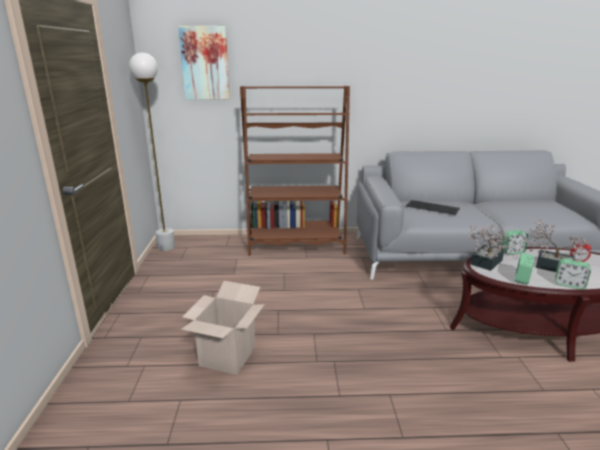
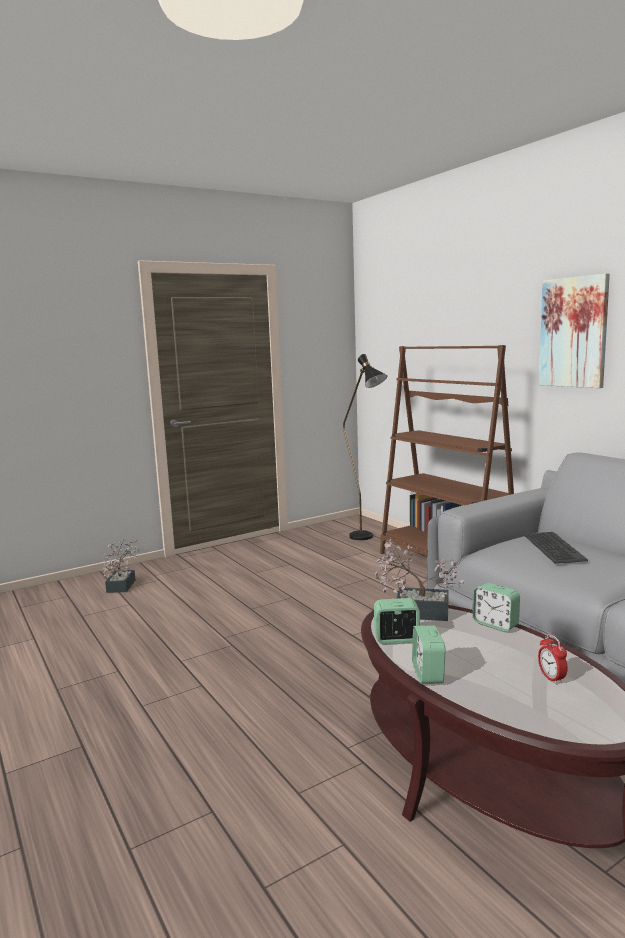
camera: 60 degrees right, 10 degrees down
white floor lamp [129,53,175,251] -> none
picture [178,26,230,100] -> picture moved to [539,273,610,388]
cardboard box [181,281,265,375] -> none
potted plant [526,219,589,272] -> potted plant moved to [103,538,139,593]
none -> black floor lamp [343,354,387,540]

